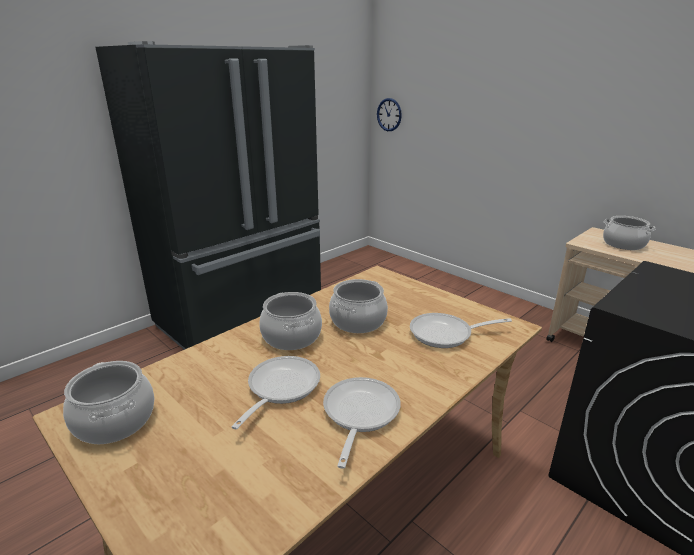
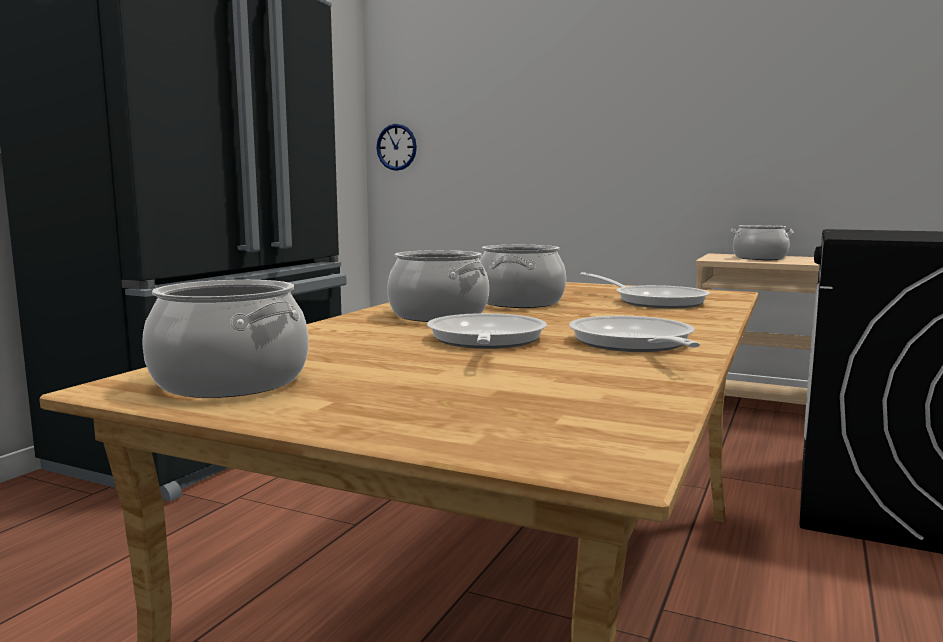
camera: 20 degrees left, 15 degrees down
frying pan [410,313,512,348] -> frying pan turned 105 degrees counterclockwise [580,272,710,308]

